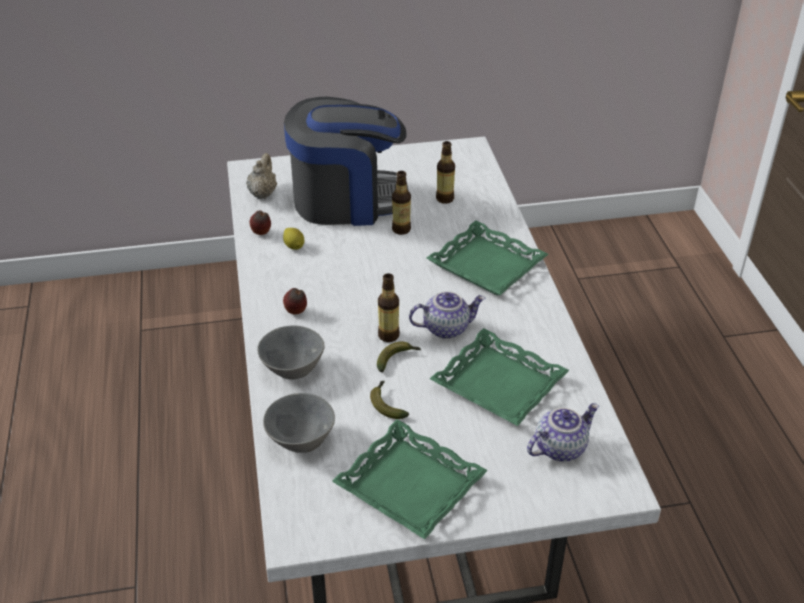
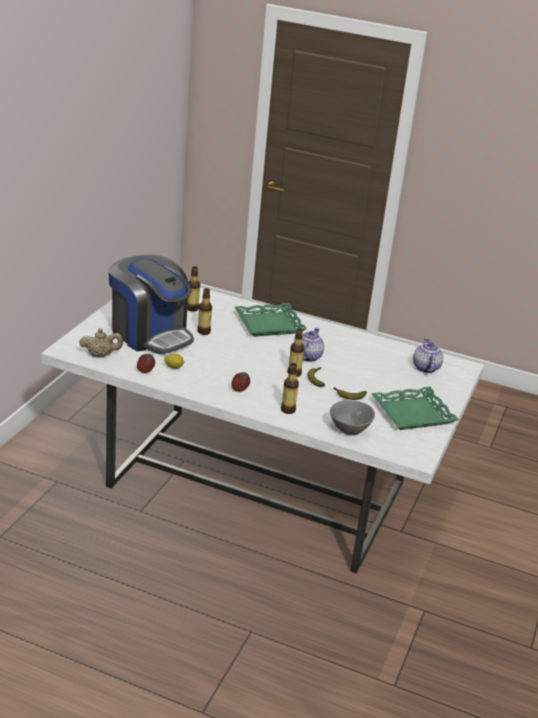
camera: 60 degrees left, 10 degrees down
beige teapot [246,153,277,199] -> beige teapot turned 135 degrees clockwise [79,328,123,357]
grey bowl [257,325,325,379] -> bottle [281,363,299,414]
coffee machine [284,97,408,226] -> coffee machine turned 105 degrees clockwise [108,255,194,354]
green tray [430,328,569,426] -> none

